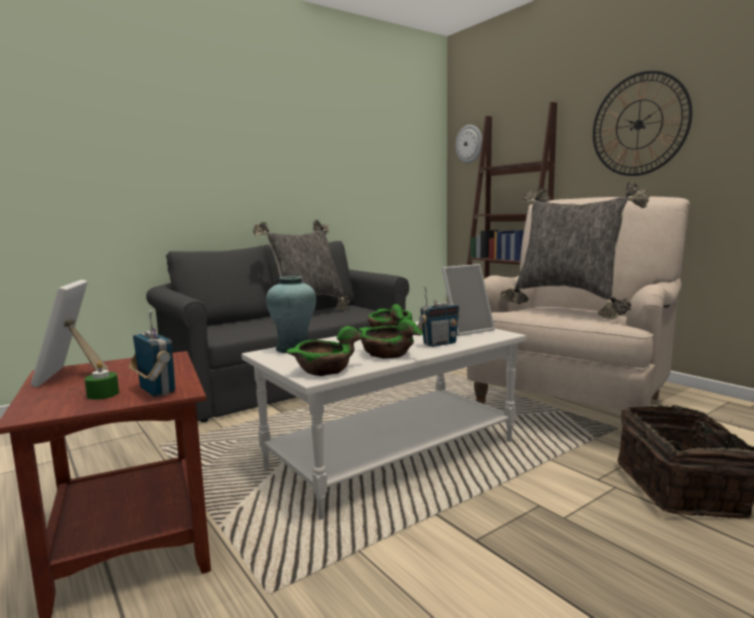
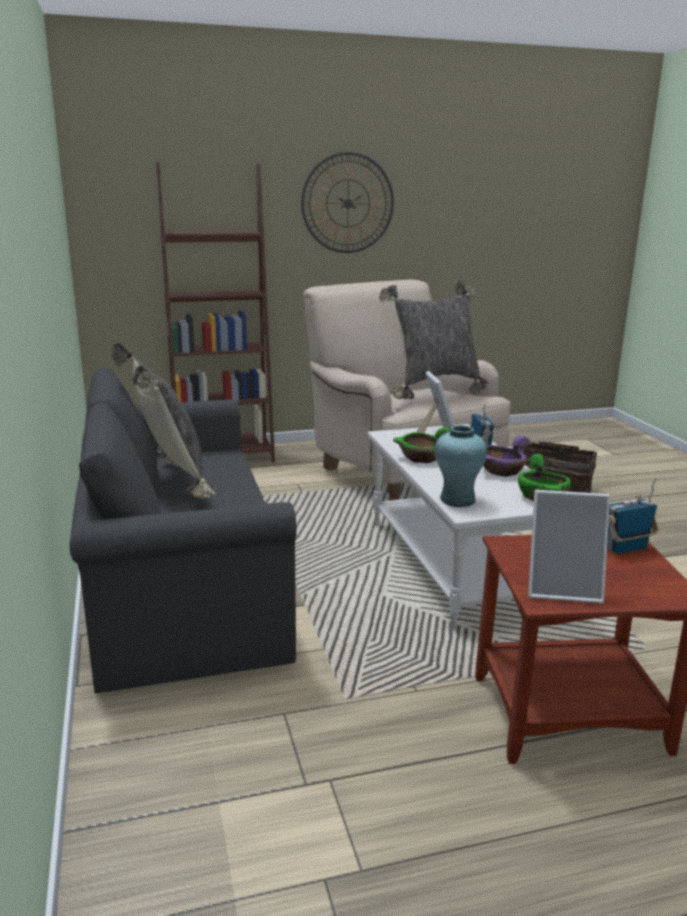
camera: 70 degrees left, 10 degrees up
green candle [85,361,119,400] -> none
green bowl [358,319,423,359] -> purple bowl [483,435,533,477]
wall clock [455,125,482,163] -> none

